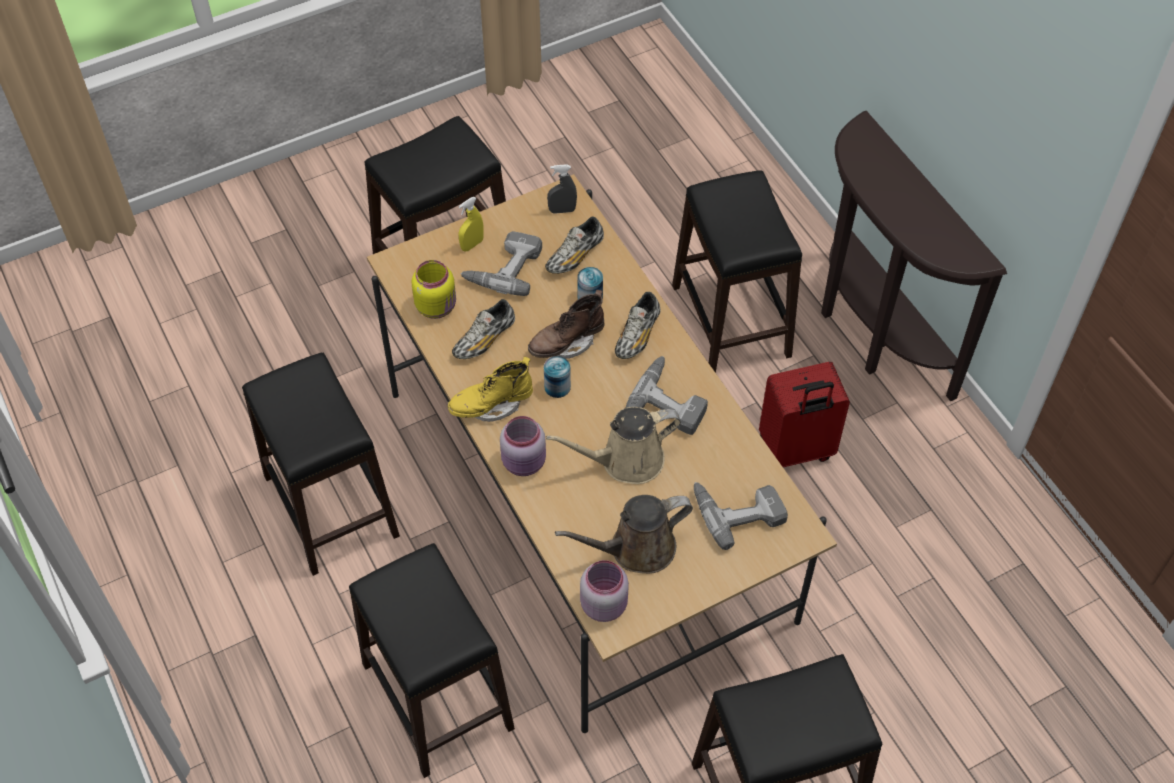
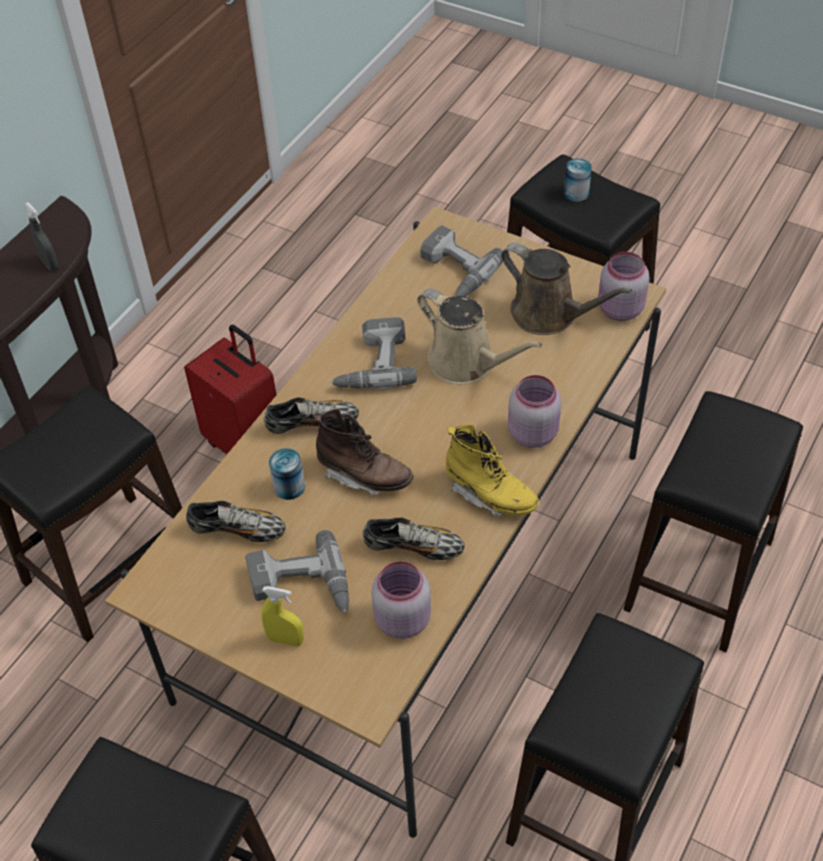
camera: 120 degrees left, 5 degrees down
yellow jar [412,260,456,319] -> pink jar [372,561,431,639]
can [544,356,571,398] -> can moved to [564,159,592,202]
grey spray bottle [547,164,577,214] -> grey spray bottle moved to [24,202,59,270]

